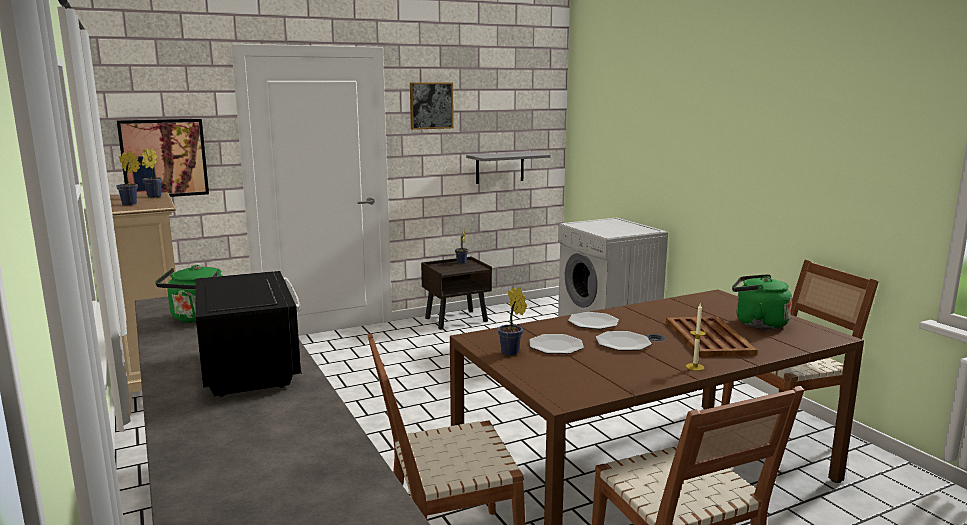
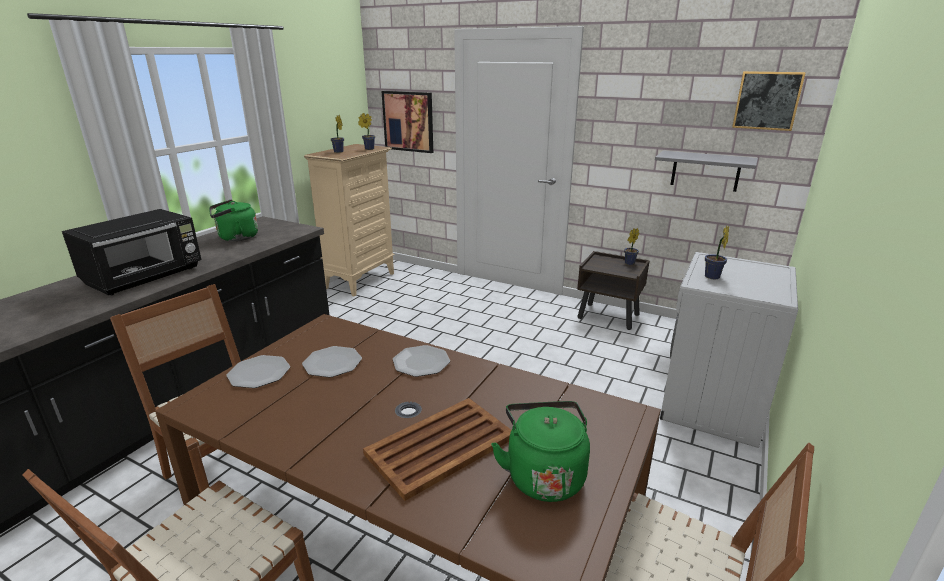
camera: 55 degrees right, 10 degrees up
picture [410,82,454,130] -> picture moved to [732,71,806,131]
potted plant [498,287,527,356] -> potted plant moved to [705,226,729,279]
plate [595,331,652,351] -> plate moved to [226,355,290,388]
candle [686,304,706,371] -> none

